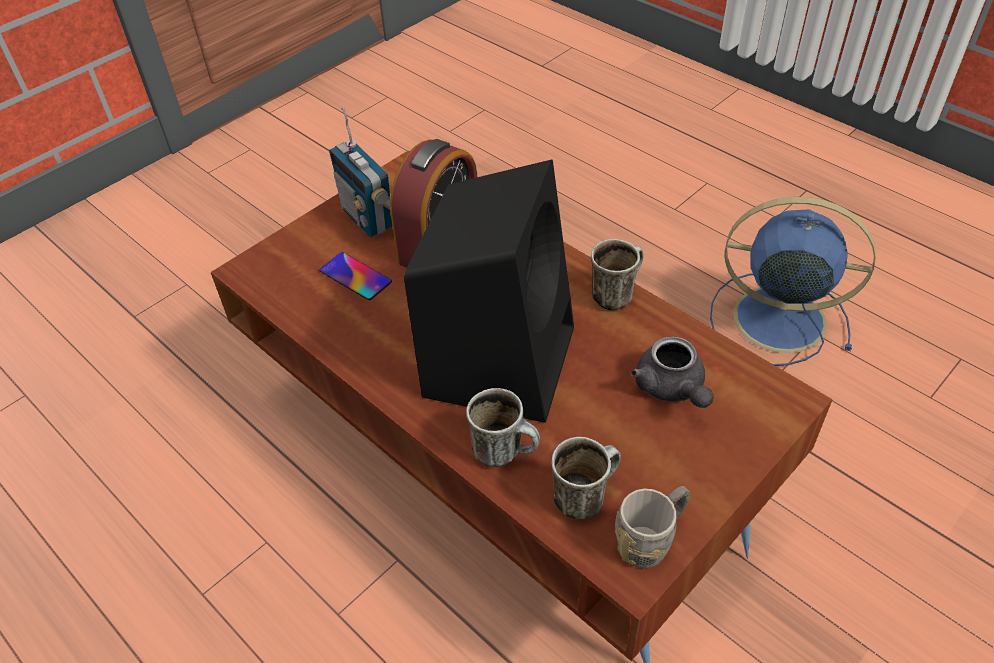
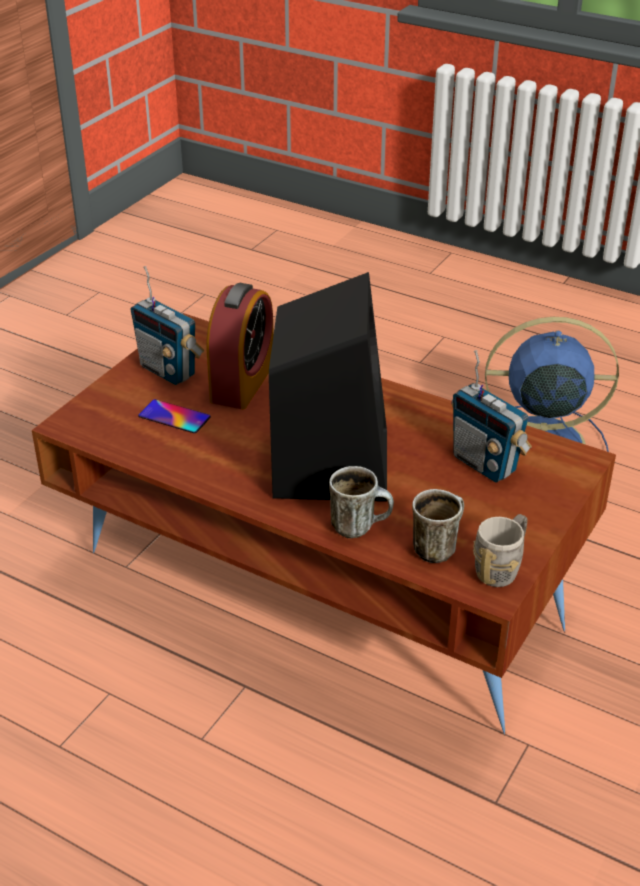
camera: 15 degrees left, 10 degrees down
mug [591,239,644,310] -> none
grey teapot [631,336,714,408] -> radio [452,350,532,483]

